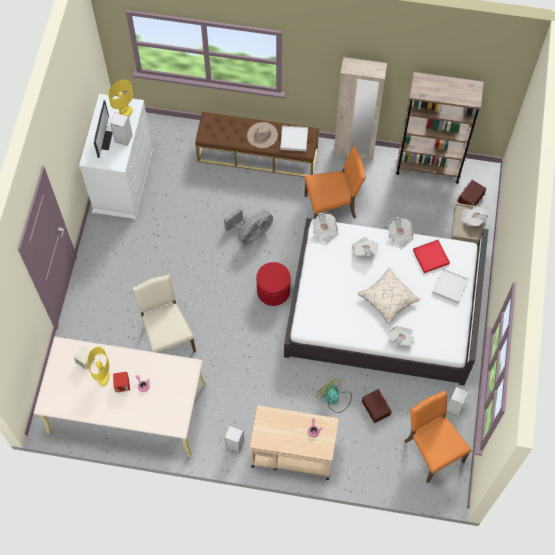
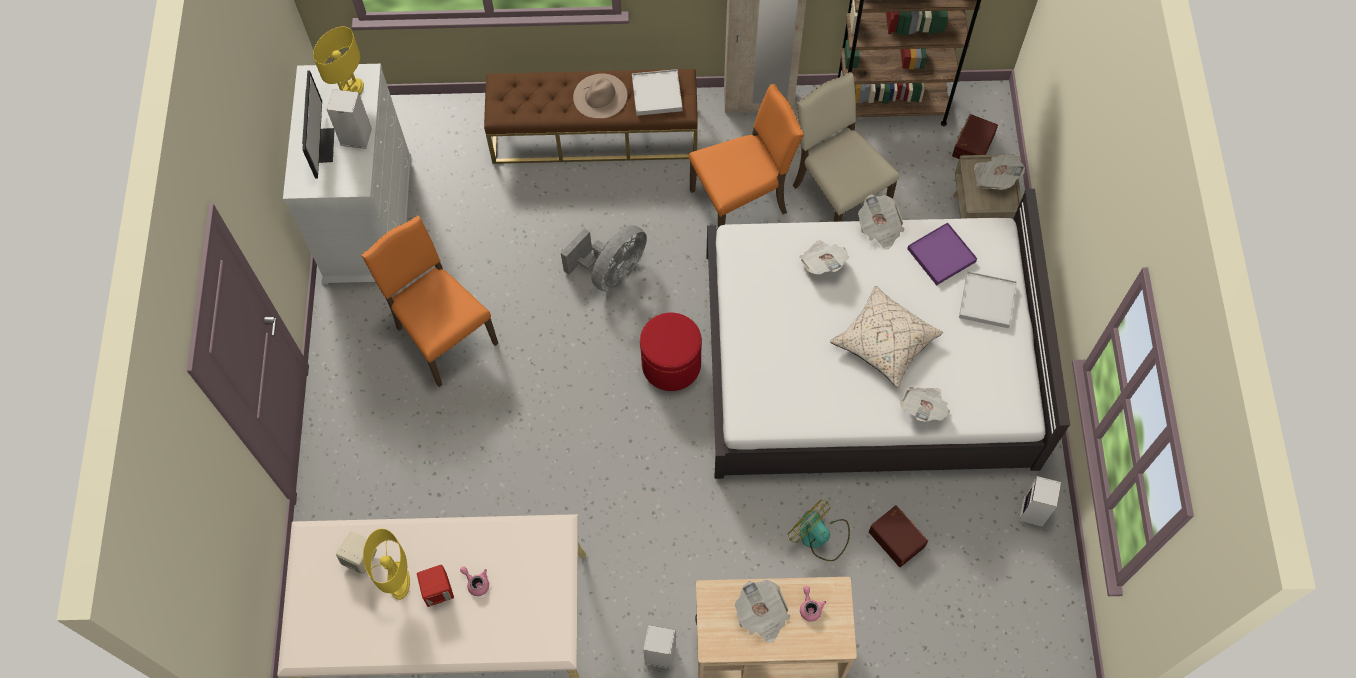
camera: 10 degrees left, 0 degrees up
beige chair [132,274,196,353] -> beige chair moved to [793,72,899,222]
newspaper [313,213,338,244] -> newspaper moved to [735,580,790,643]
orange chair [404,390,471,483] -> orange chair moved to [361,216,498,387]
red tray [413,240,450,273] -> purple tray [907,222,977,286]

